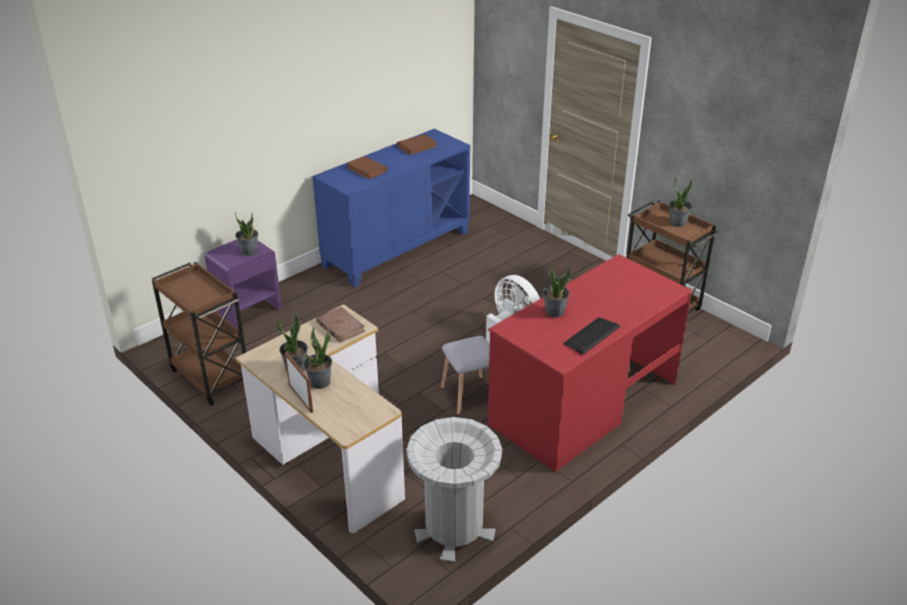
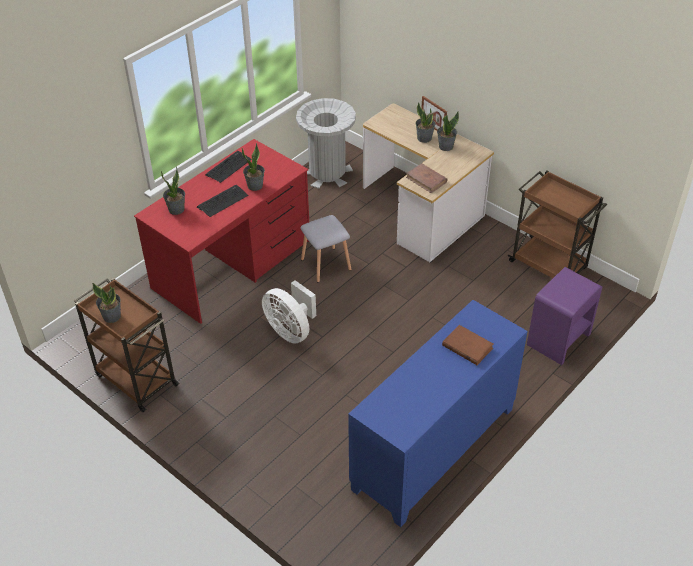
camera: 175 degrees right, 10 degrees up
potted plant [235,212,258,256] -> potted plant moved to [161,167,185,215]
brown book [397,134,438,155] -> none
none -> keyboard [197,185,248,217]

